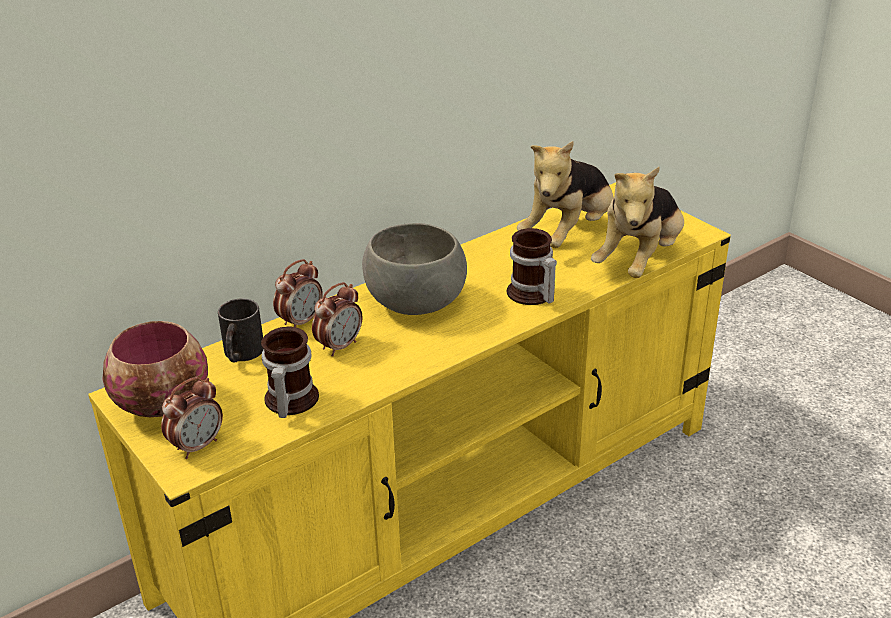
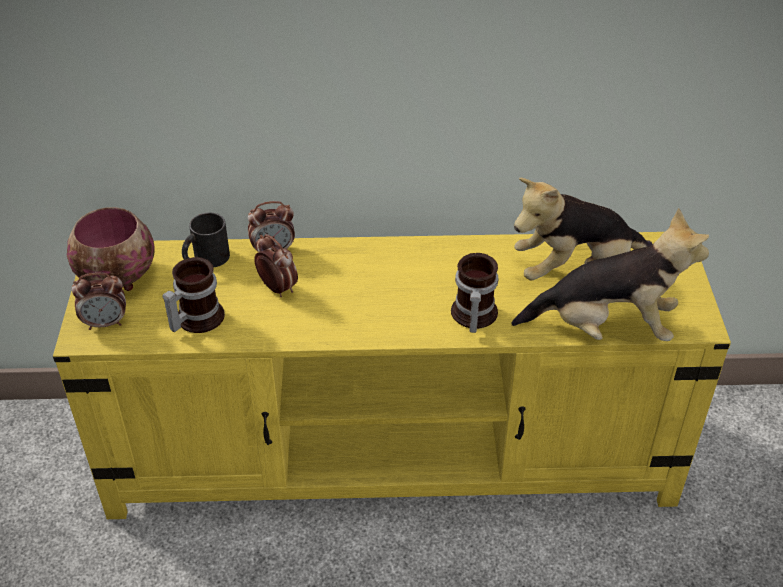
camera: 35 degrees right, 10 degrees up
alarm clock [312,282,362,357] -> alarm clock turned 120 degrees counterclockwise [254,234,298,297]
grey bowl [362,223,467,315] -> none
plush toy [591,166,684,278] -> plush toy turned 150 degrees counterclockwise [511,208,709,341]

